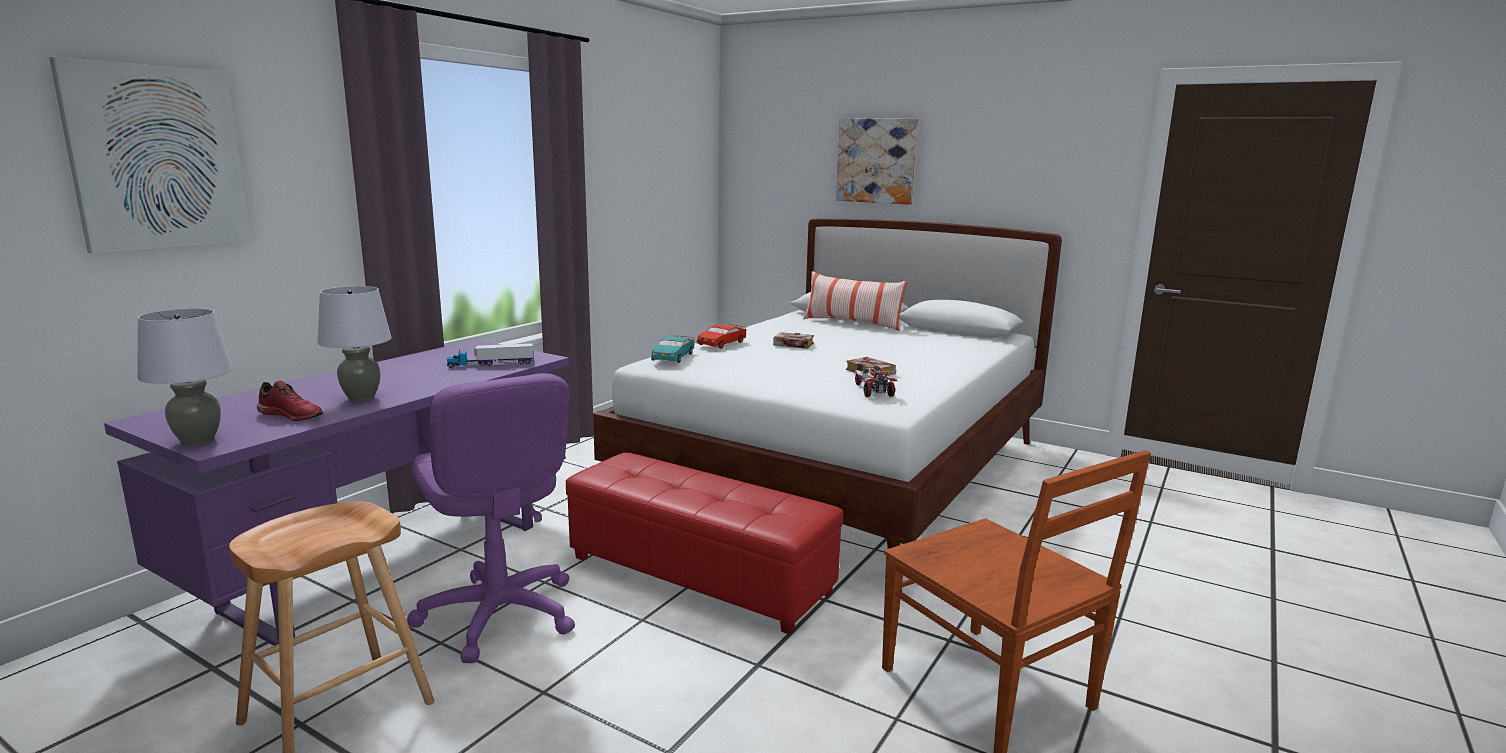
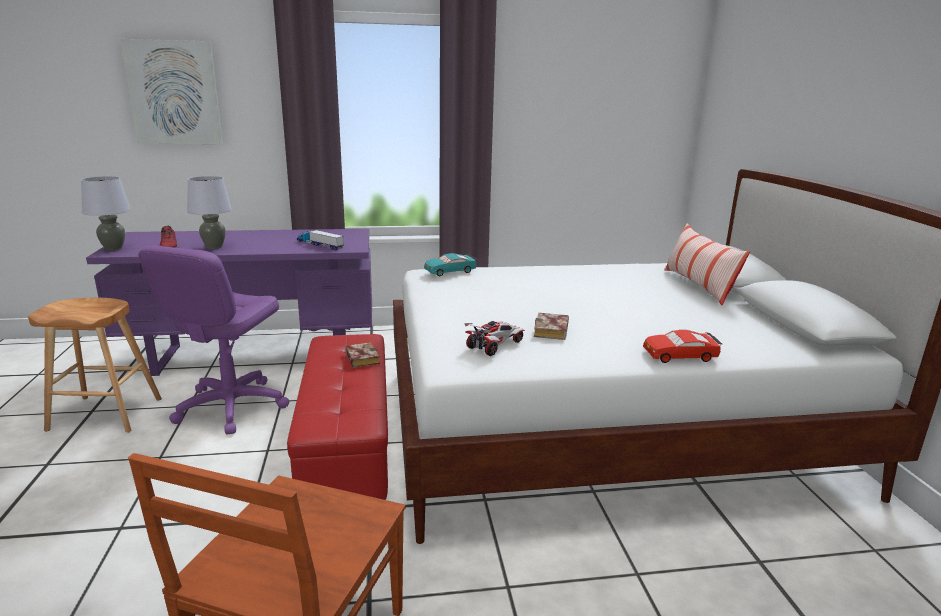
camera: 50 degrees right, 5 degrees up
red toy car [697,324,746,349] -> red toy car moved to [643,330,722,363]
book [773,332,814,349] -> book moved to [345,342,380,368]
picture [836,118,918,205] -> none

